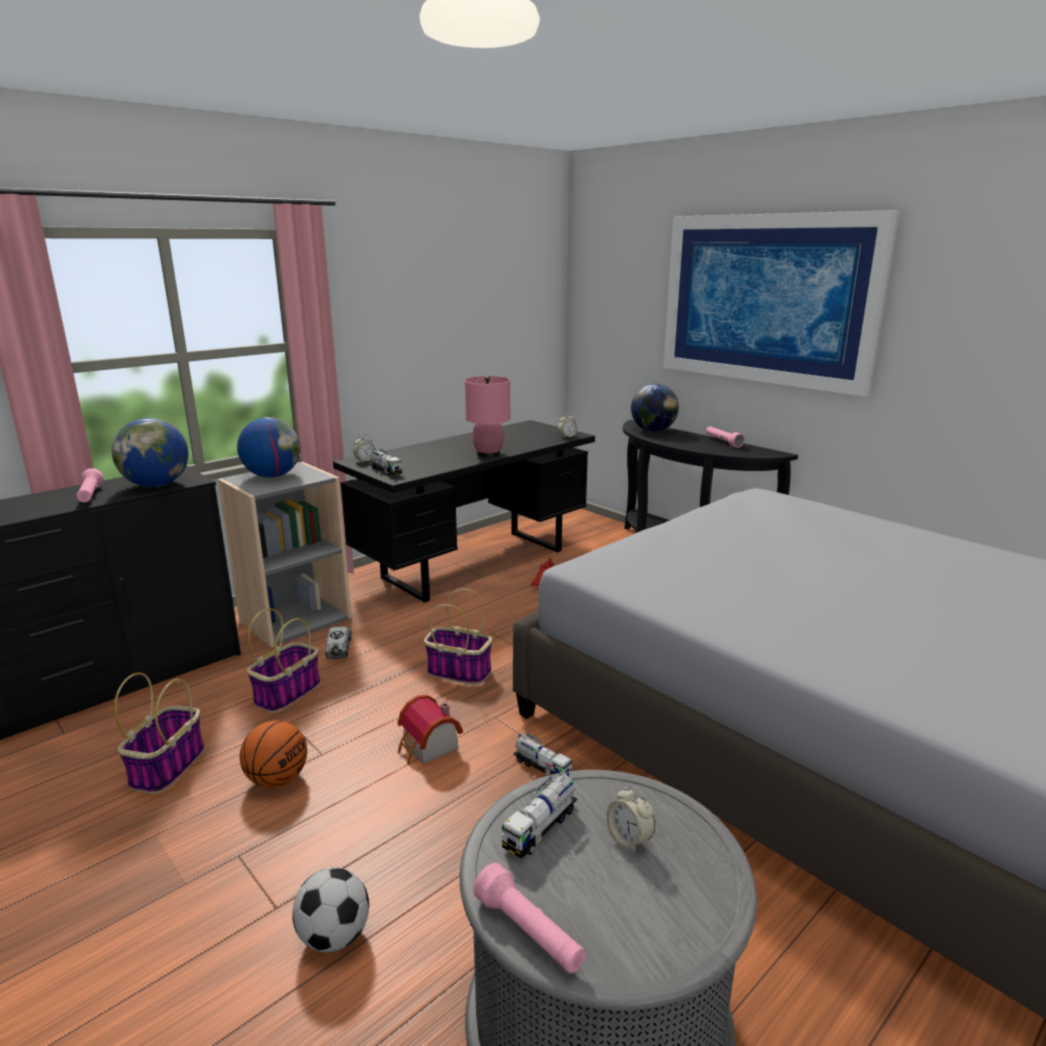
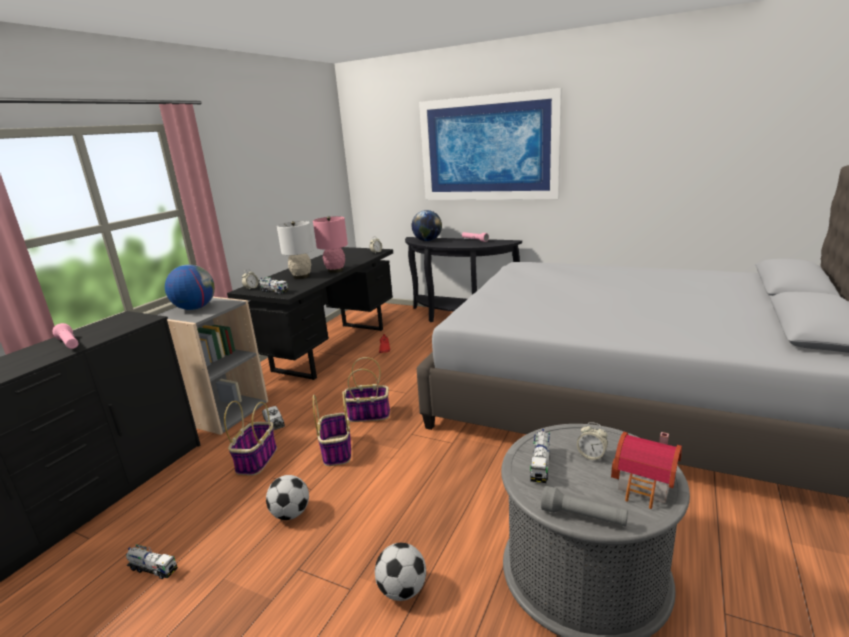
camera: 20 degrees left, 0 degrees up
globe [112,418,188,487] -> none
basket [114,673,205,794] -> basket moved to [313,391,351,466]
basketball [240,721,307,788] -> football [266,475,309,520]
toy house [398,695,463,764] -> toy house moved to [611,432,682,509]
pink flashlight [473,863,586,973] -> grey flashlight [541,486,628,526]
toy truck [513,733,572,775] -> toy truck moved to [126,544,178,579]
none -> white table lamp [277,221,314,279]

